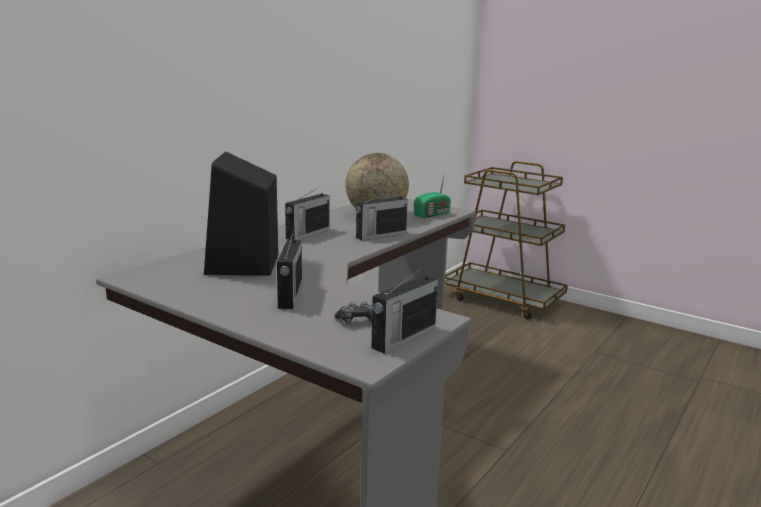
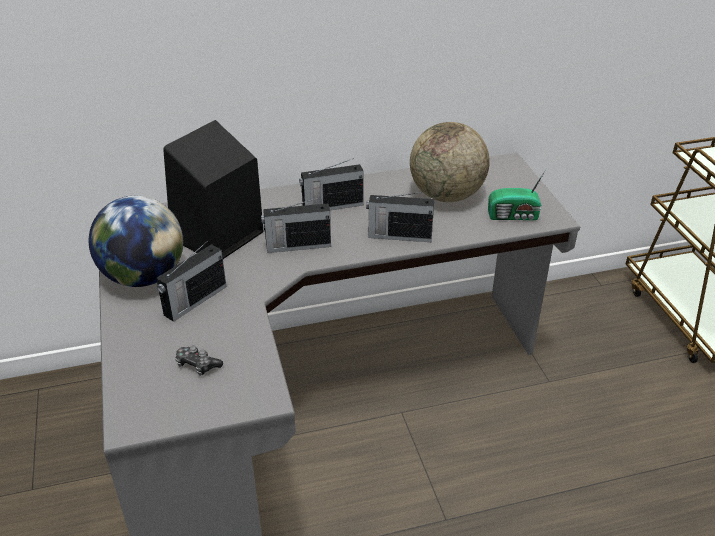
camera: 40 degrees right, 20 degrees up
radio [371,265,438,354] -> radio moved to [261,197,331,253]
none -> globe [89,196,183,287]

